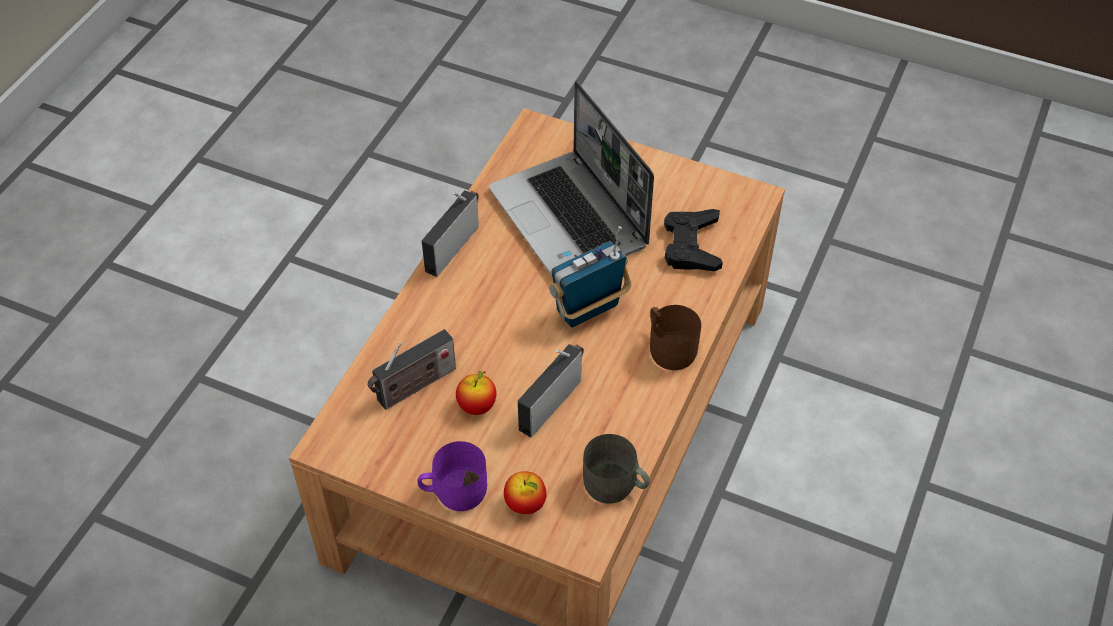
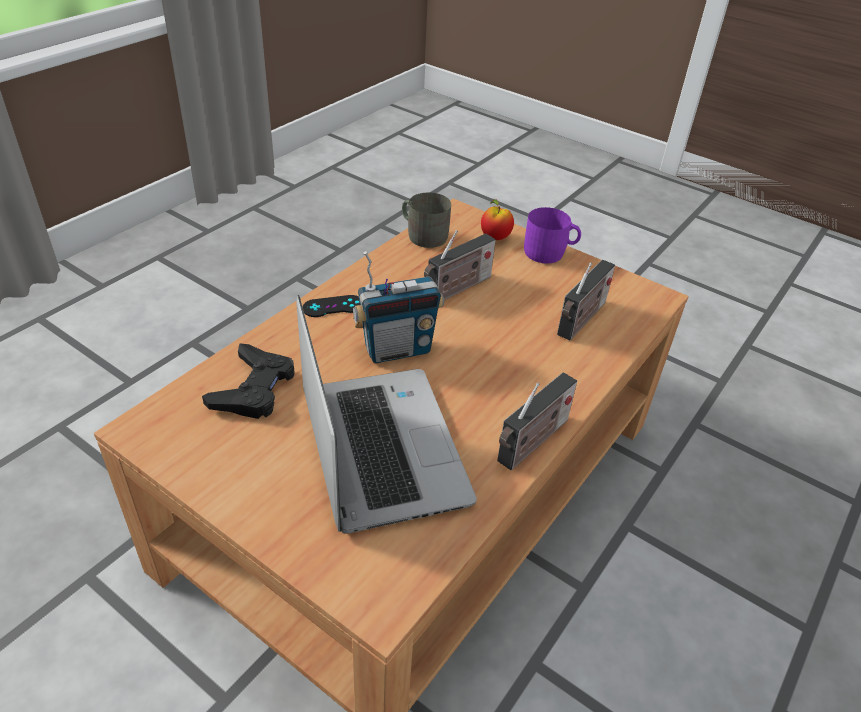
camera: 170 degrees left, 10 degrees down
radio [367,329,456,410] -> radio turned 150 degrees clockwise [557,259,615,340]
apple [456,370,497,415] -> none
brown mug [650,305,701,370] -> black game controller [303,295,360,317]

